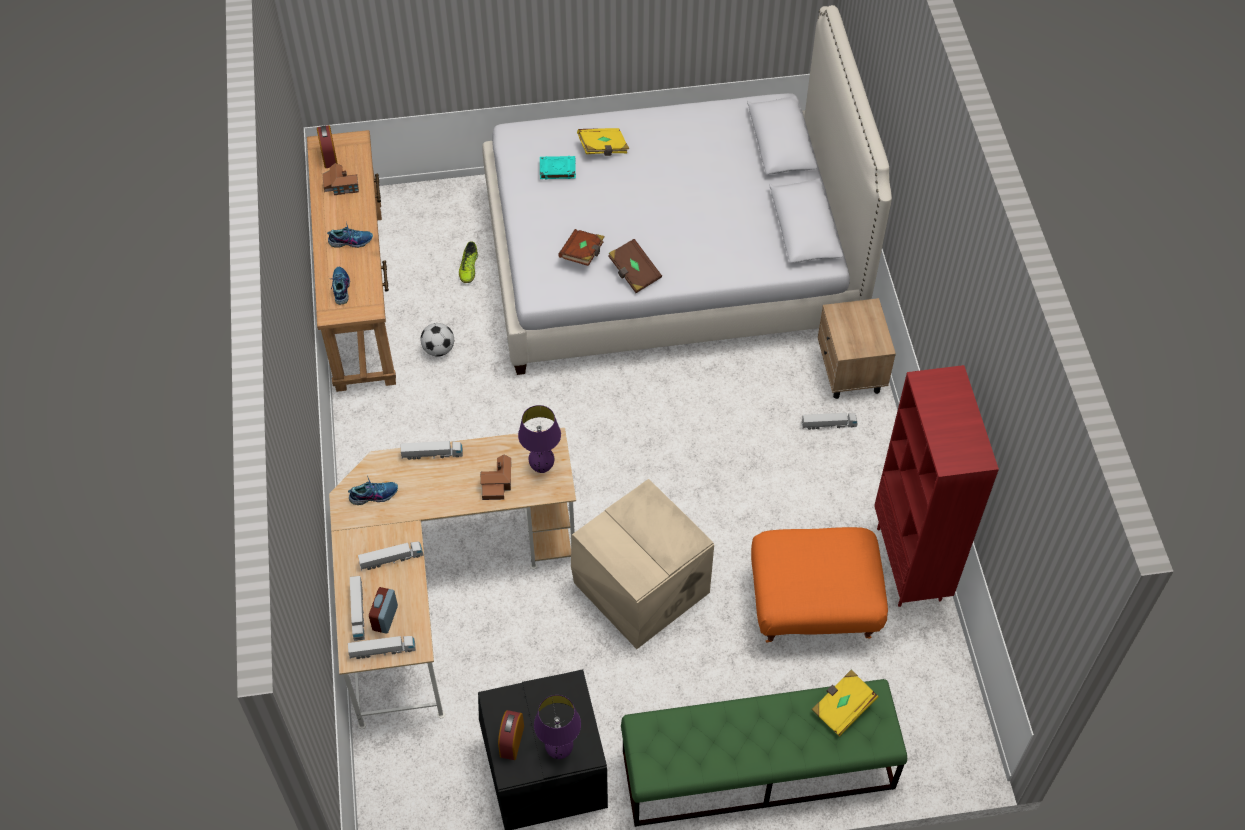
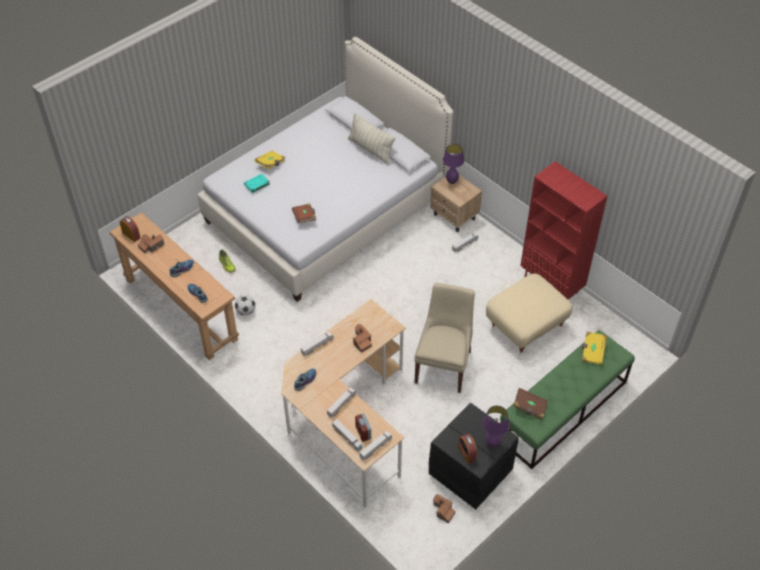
camera: 35 degrees left, 5 degrees down
purple table lamp [518,405,561,473] -> purple table lamp moved to [443,144,464,184]
beige storage box [571,479,714,649] -> beige chair [414,283,475,393]
brown book [608,239,662,293] -> brown book moved to [513,388,548,419]
orange ottoman [751,527,888,643] -> beige ottoman [486,274,573,355]
none -> pillow [348,112,396,165]
none -> toy house [433,494,455,523]

